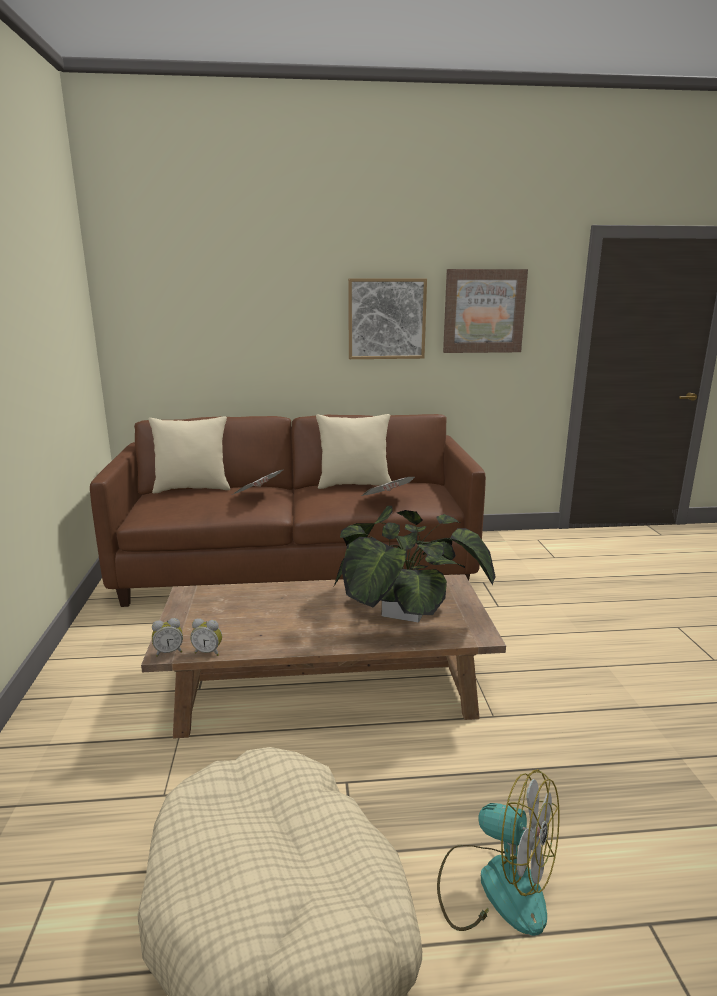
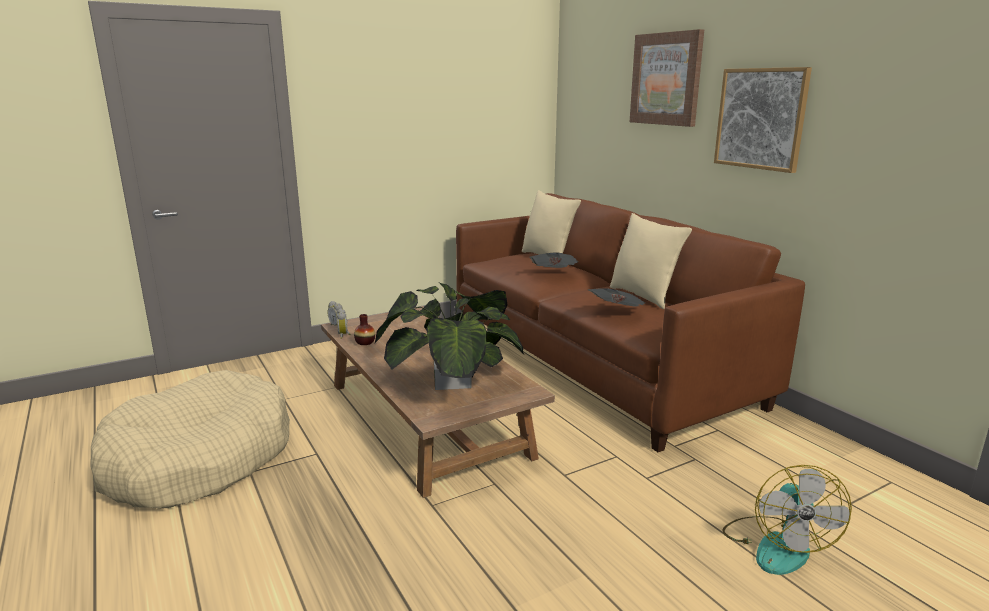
camera: 65 degrees right, 0 degrees up
fan [437,769,560,936] -> fan moved to [722,465,852,575]
picture [443,269,528,353] -> picture moved to [630,29,704,127]
none -> vase [354,314,375,345]

